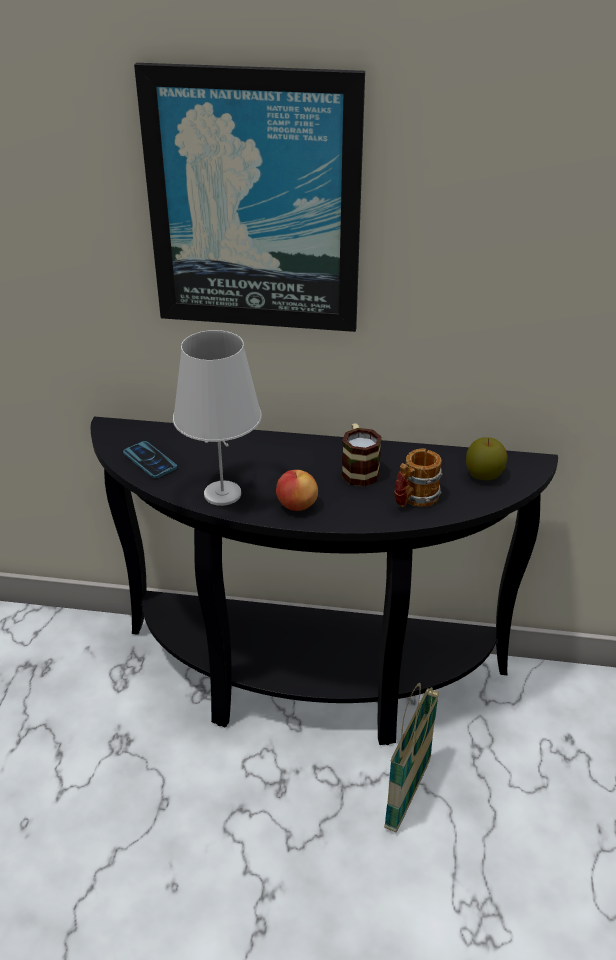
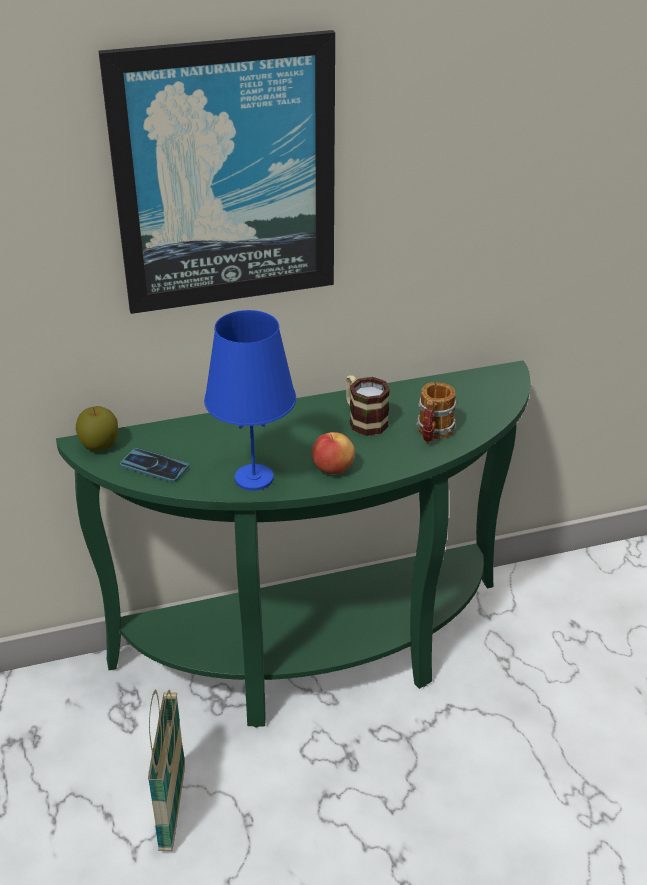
camera: 25 degrees left, 0 degrees up
black console table [91,417,558,745] -> green console table [56,361,530,728]
white table lamp [173,330,262,506] -> blue table lamp [204,310,296,491]
basket [384,683,439,833] -> basket moved to [148,689,185,851]
apple [466,437,508,480] -> apple moved to [76,406,118,451]

